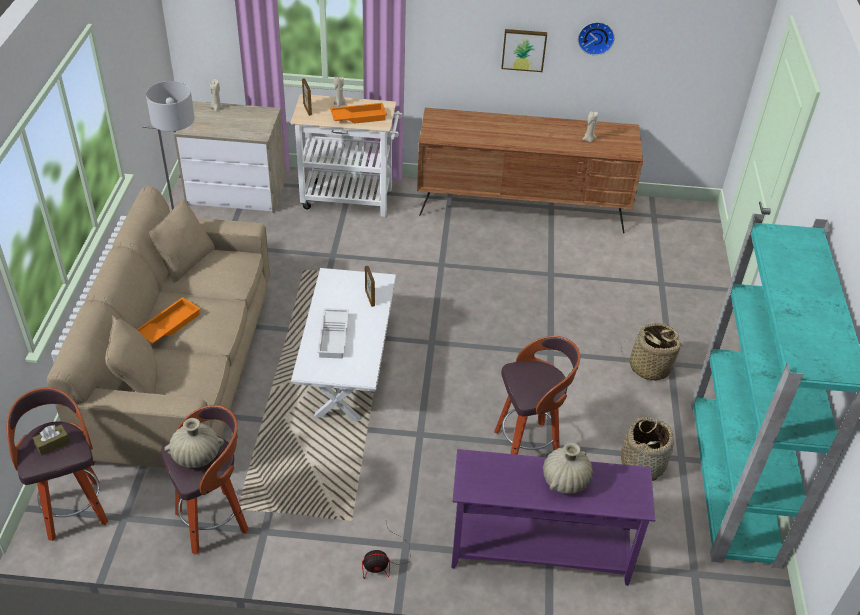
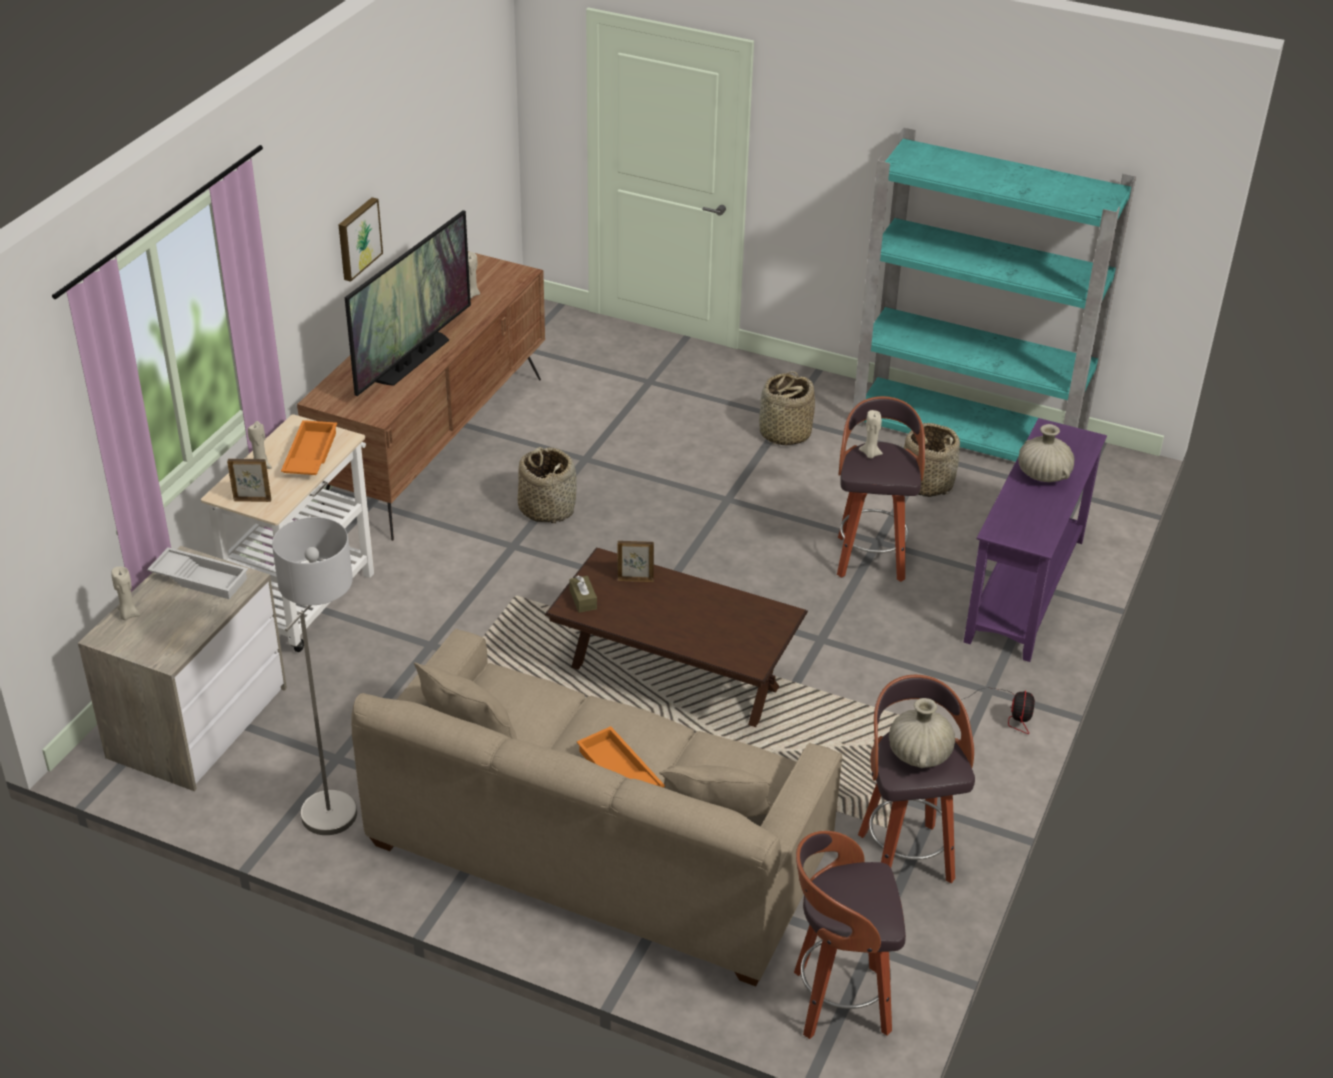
camera: 70 degrees left, 5 degrees down
brown tissue box [33,425,70,456] -> brown tissue box moved to [569,576,597,613]
white coffee table [291,268,396,421] -> brown coffee table [545,548,808,727]
white tray [317,308,349,358] -> white tray moved to [147,547,248,599]
wall clock [578,22,615,55] -> none
none -> television [345,210,471,396]
none -> basket [518,447,577,523]
none -> beige candle [859,410,883,459]

